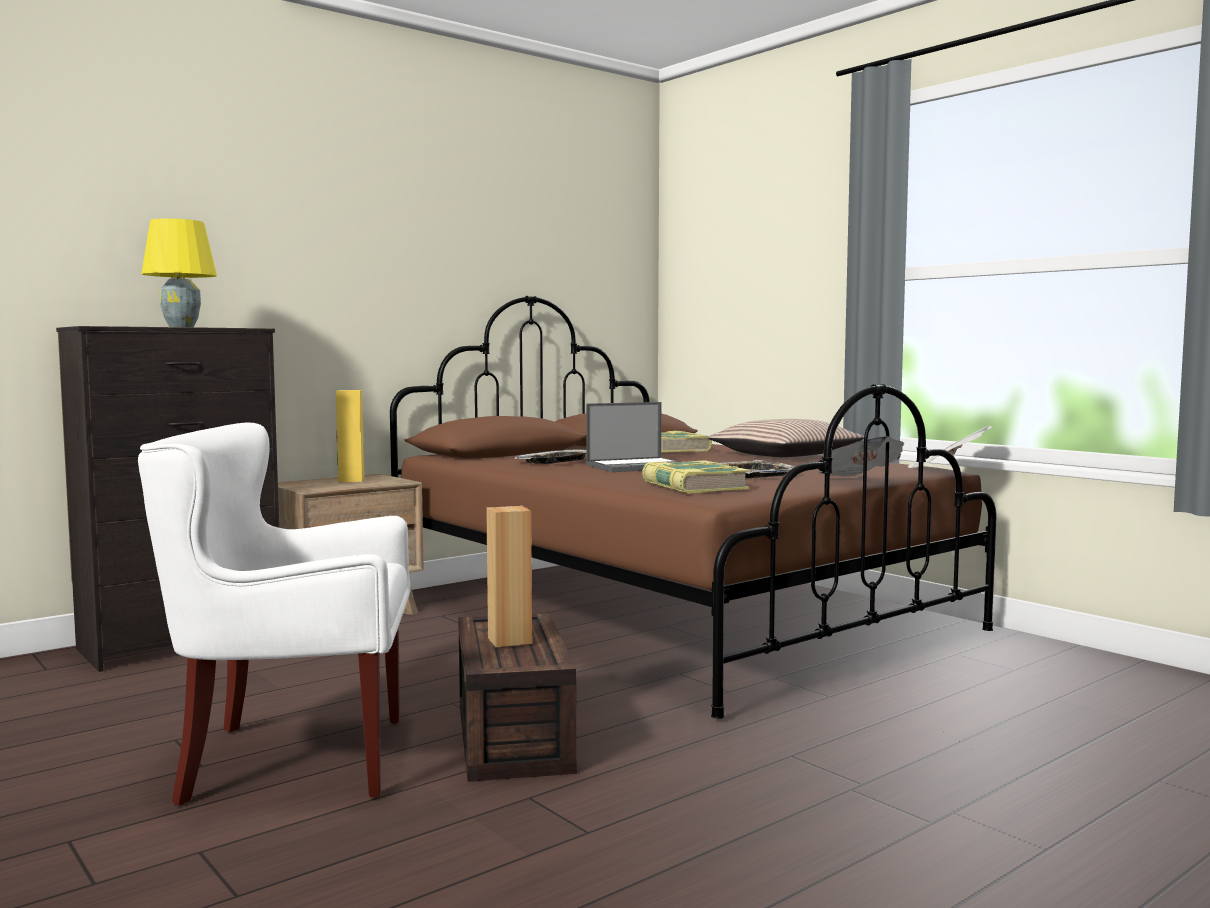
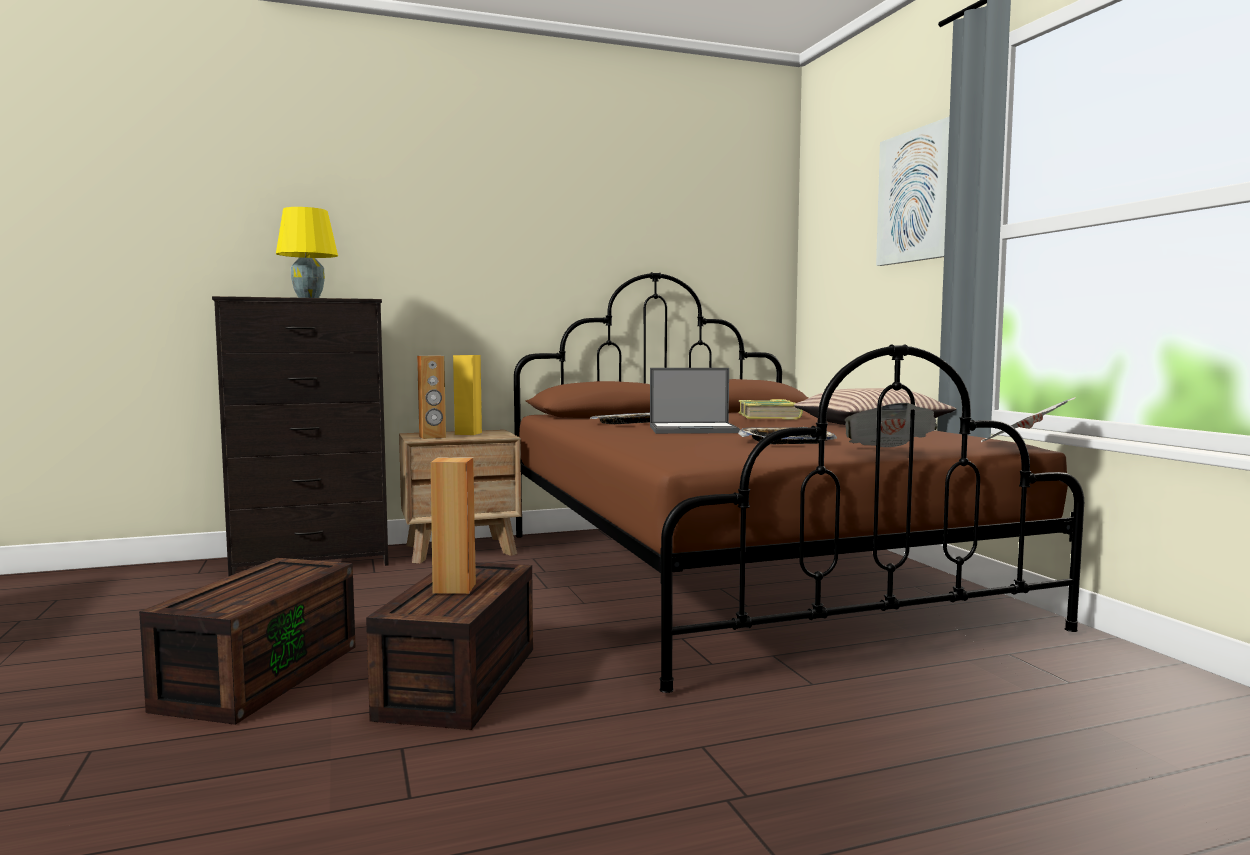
camera: 20 degrees right, 0 degrees up
white armchair [138,423,410,806] -> brown storage box [139,558,356,725]
book [642,460,749,494] -> none
none -> brown speaker [417,356,446,439]
none -> picture [876,116,950,266]

